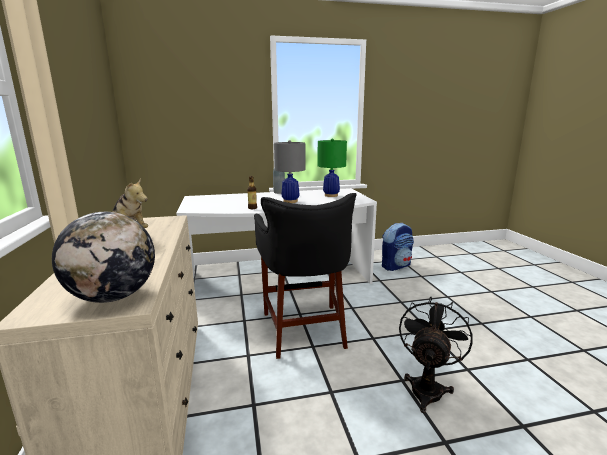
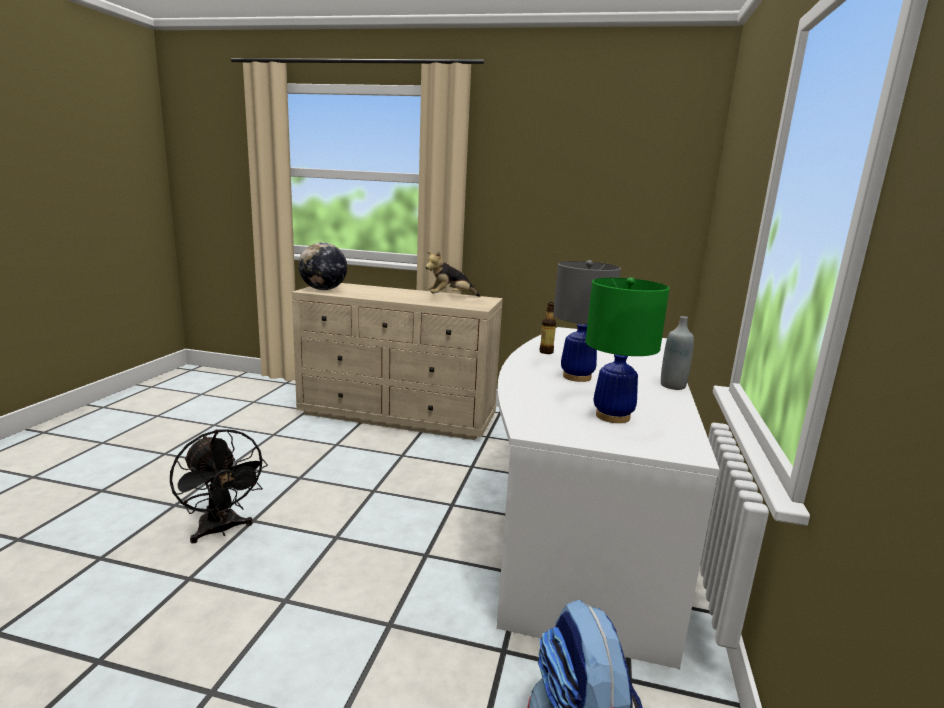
camera: 115 degrees right, 0 degrees up
black stool [254,193,357,359] -> none

